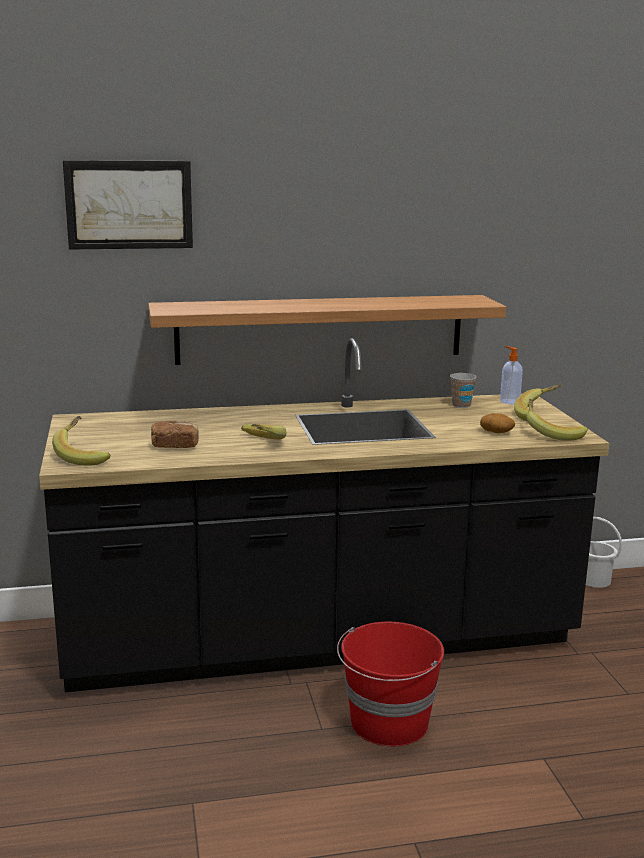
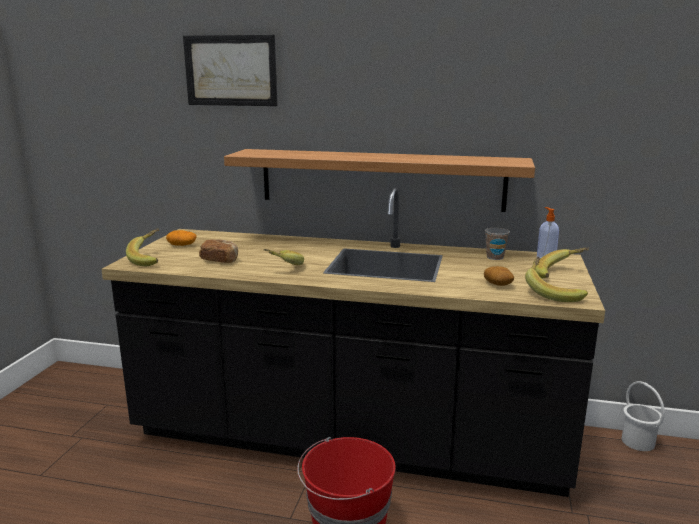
camera: 25 degrees right, 0 degrees up
none -> potato [166,230,197,246]

